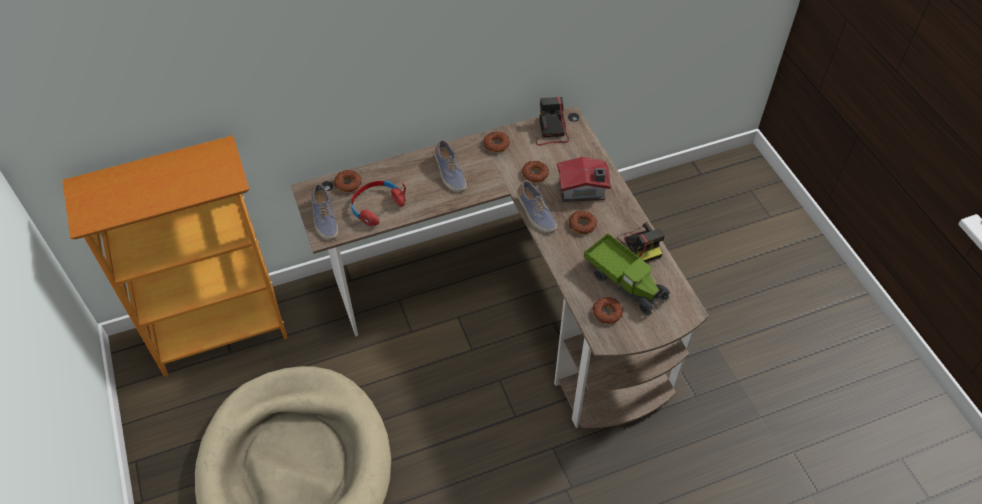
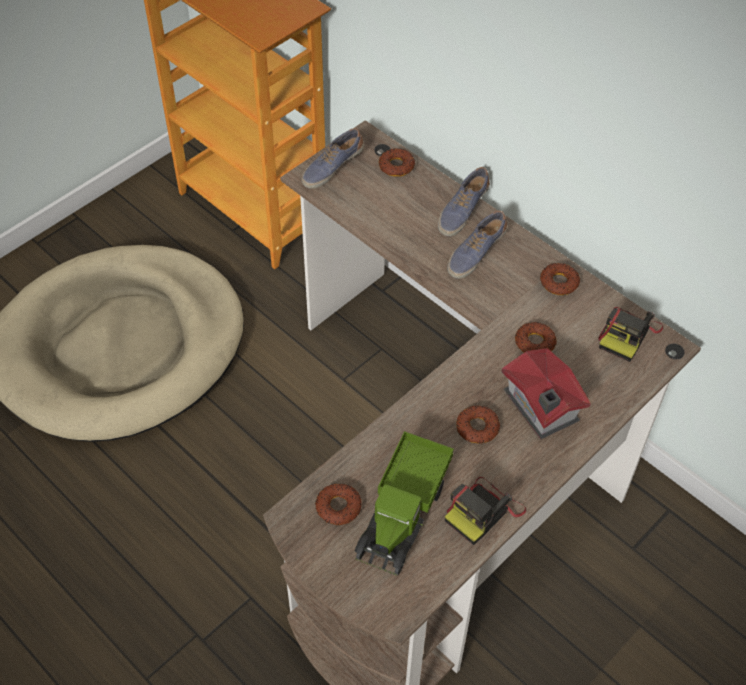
camera: 65 degrees right, 0 degrees up
red headphones [351,181,406,226] -> none
shoe [517,180,557,234] -> shoe moved to [438,167,490,236]
camera [536,97,569,146] -> camera turned 150 degrees clockwise [598,307,663,362]

